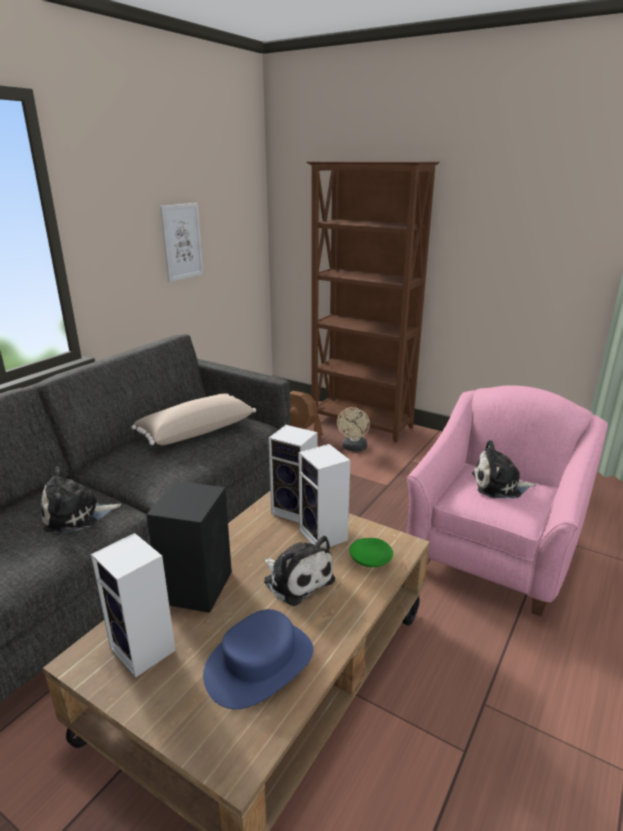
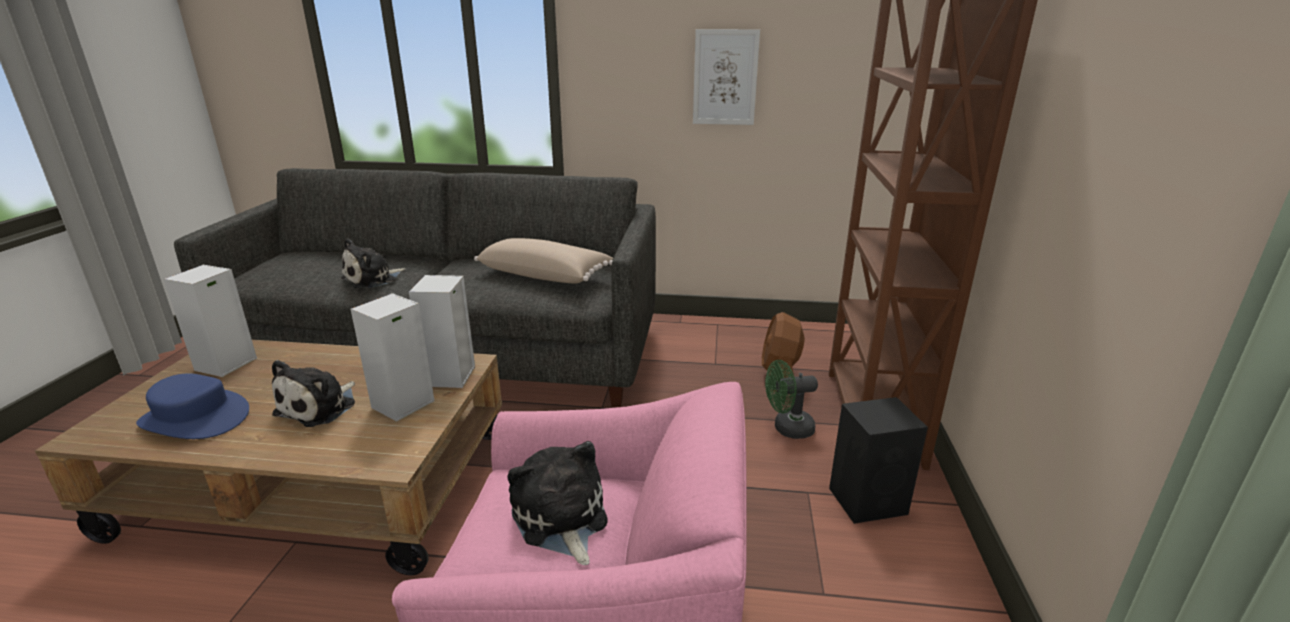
camera: 65 degrees right, 0 degrees up
plush toy [41,466,121,534] -> plush toy turned 90 degrees counterclockwise [341,238,406,288]
black speaker [146,481,232,613] -> black speaker moved to [829,397,928,524]
beige fan [337,407,370,452] -> green fan [765,360,818,439]
green bowl [349,538,393,567] -> none

